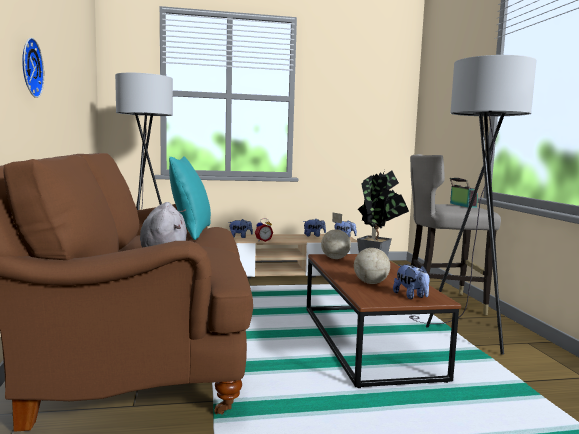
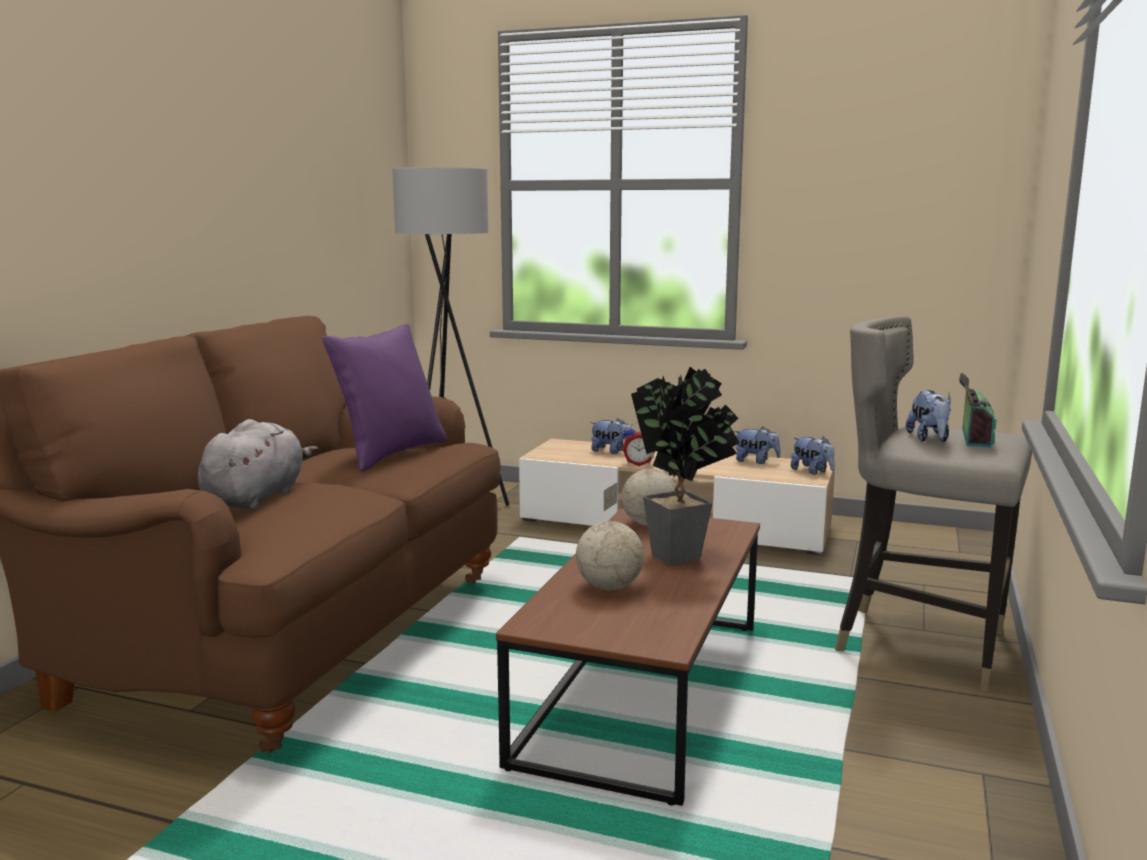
camera: 30 degrees right, 5 degrees up
wall clock [22,38,44,98] -> none
turquoise pillow [169,156,211,240] -> purple pillow [322,324,447,472]
plush toy [393,265,430,299] -> plush toy moved to [906,390,951,442]
grey floor lamp [409,55,537,355] -> none

